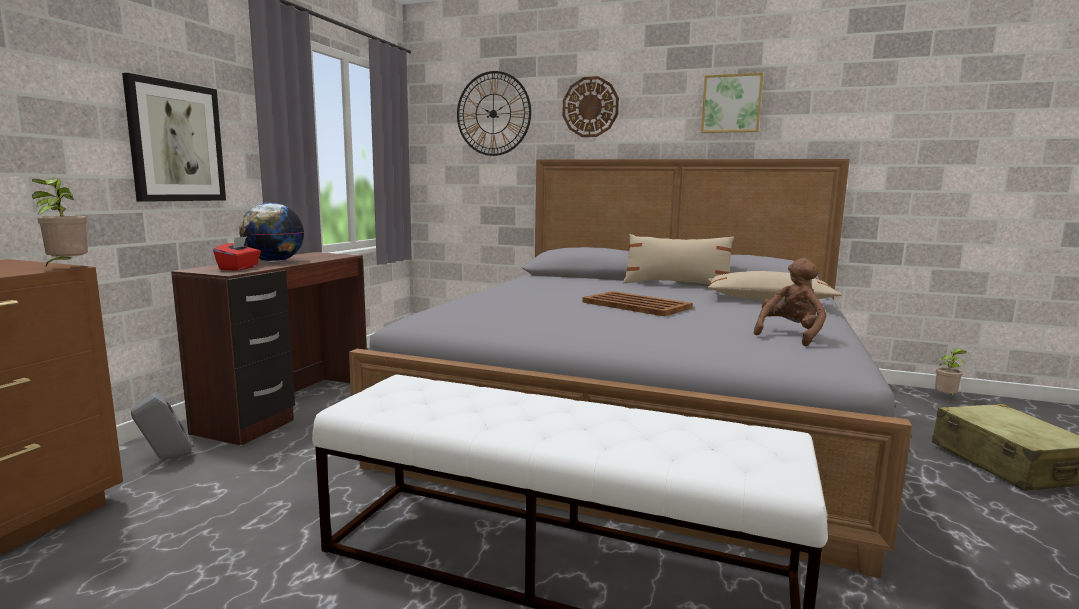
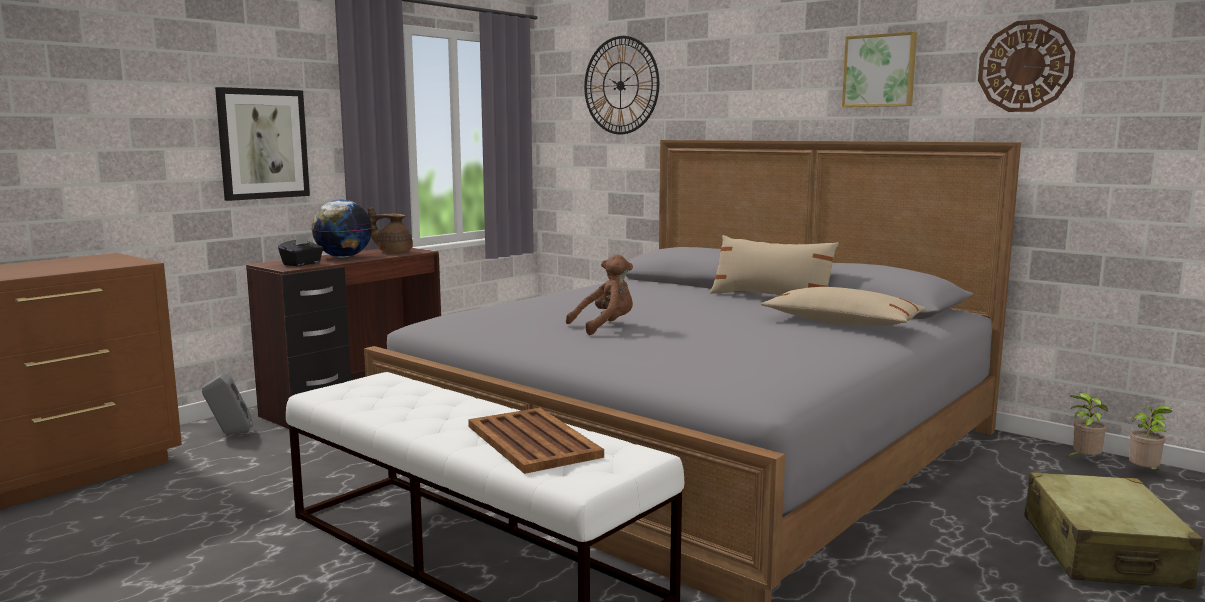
camera: 20 degrees right, 0 degrees up
potted plant [32,178,88,266] -> potted plant moved to [1065,392,1108,458]
red tissue box [213,236,261,271] -> black tissue box [278,234,324,266]
wall clock [562,76,619,137] -> wall clock moved to [978,19,1075,112]
brown tray [582,291,693,316] -> brown tray moved to [468,408,604,474]
brown plush toy [754,258,826,346] -> brown plush toy moved to [566,255,633,335]
none -> brown teapot [367,206,413,253]

